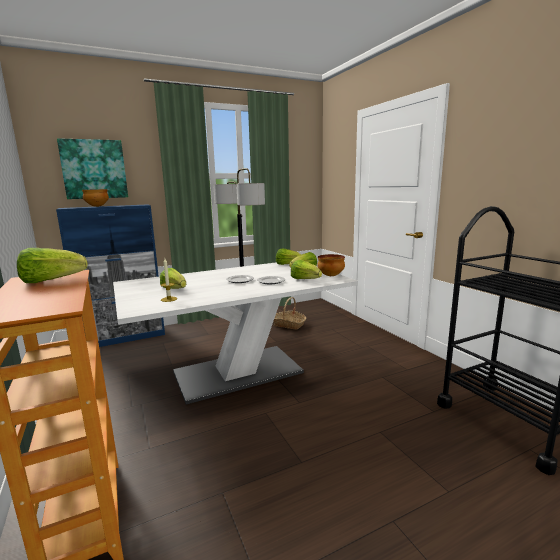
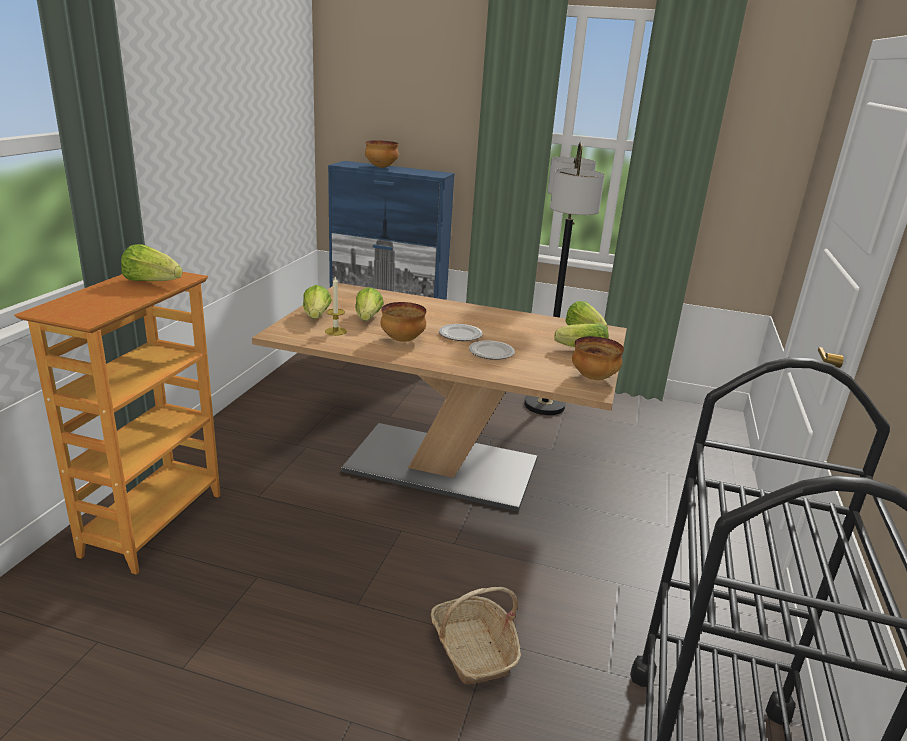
camera: 40 degrees right, 10 degrees up
picture [57,138,128,199] -> none
white dining table [113,262,358,405] -> brown dining table [252,283,627,512]
basket [273,297,306,330] -> basket moved to [431,587,521,684]
lettuce [291,260,322,279] -> lettuce moved to [303,285,332,319]
none -> bowl [381,302,426,342]

